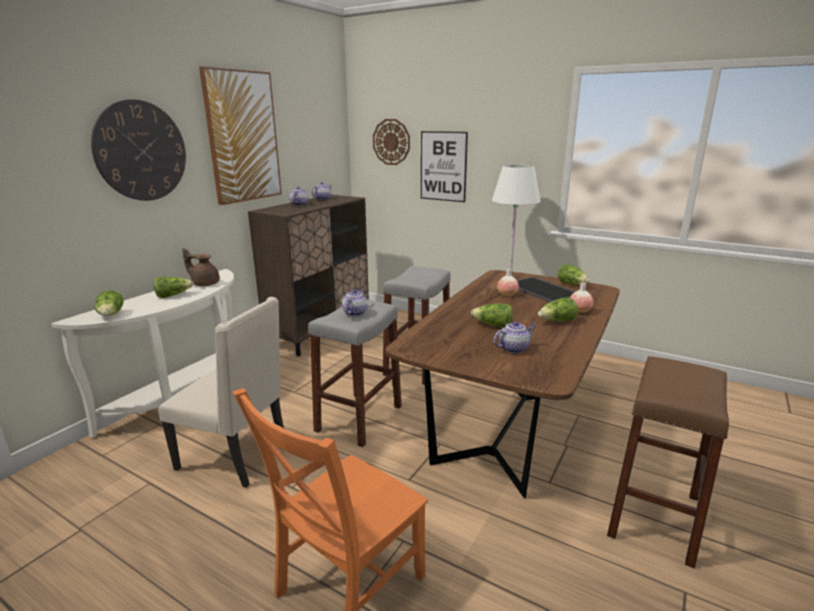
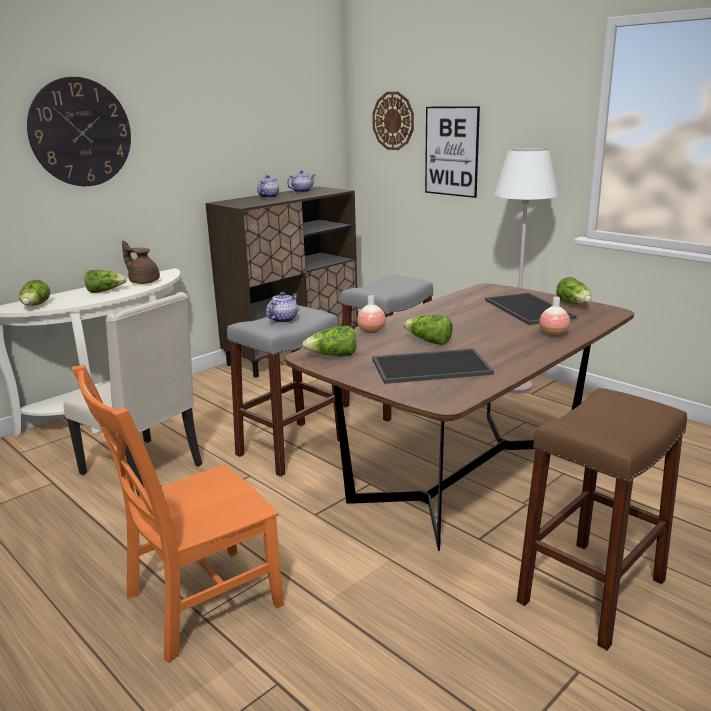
camera: 15 degrees right, 0 degrees up
picture [199,66,282,205] -> none
teapot [493,321,536,353] -> tray [372,348,494,384]
vase [497,269,519,297] -> vase moved to [357,295,386,333]
lettuce [538,298,578,322] -> lettuce moved to [302,326,356,356]

